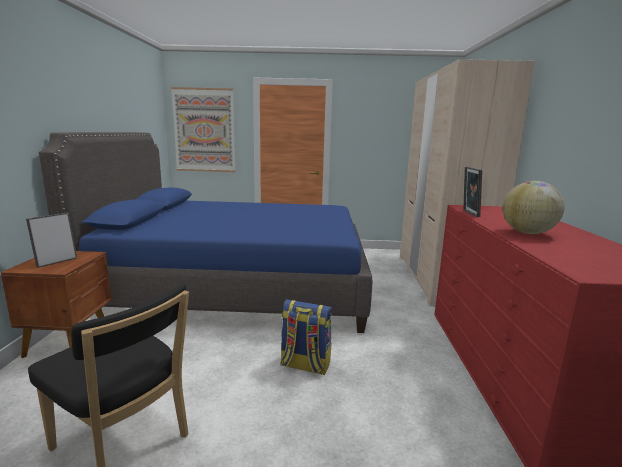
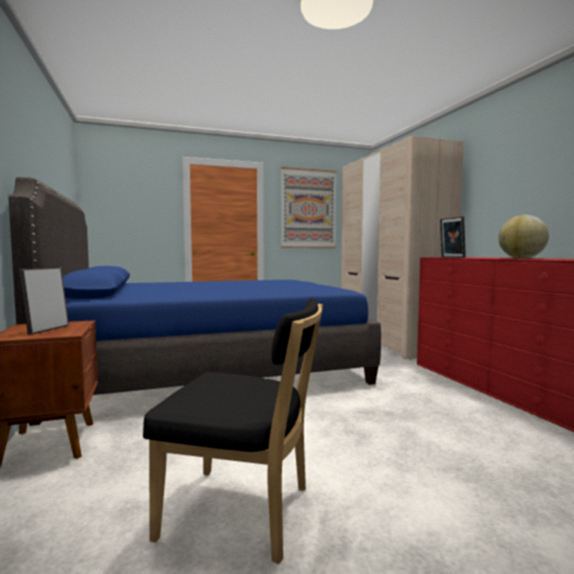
camera: 20 degrees left, 10 degrees down
picture [171,87,235,172] -> picture moved to [281,167,337,248]
backpack [280,299,332,375] -> none

